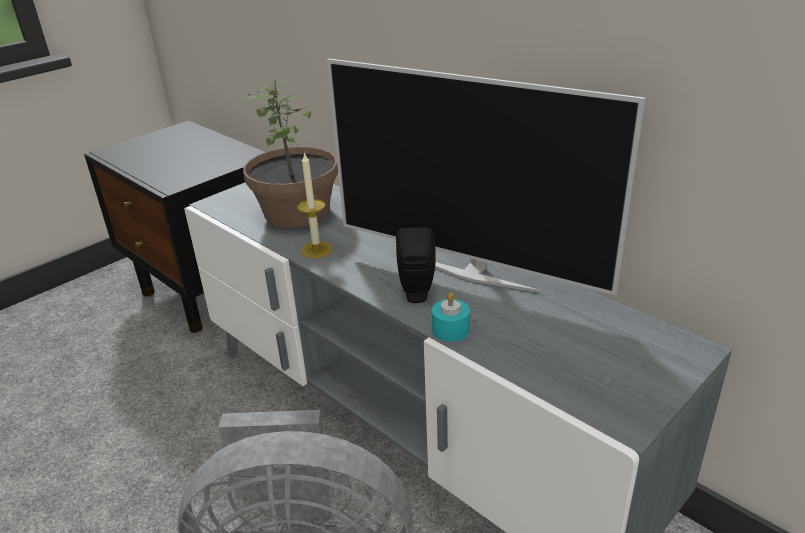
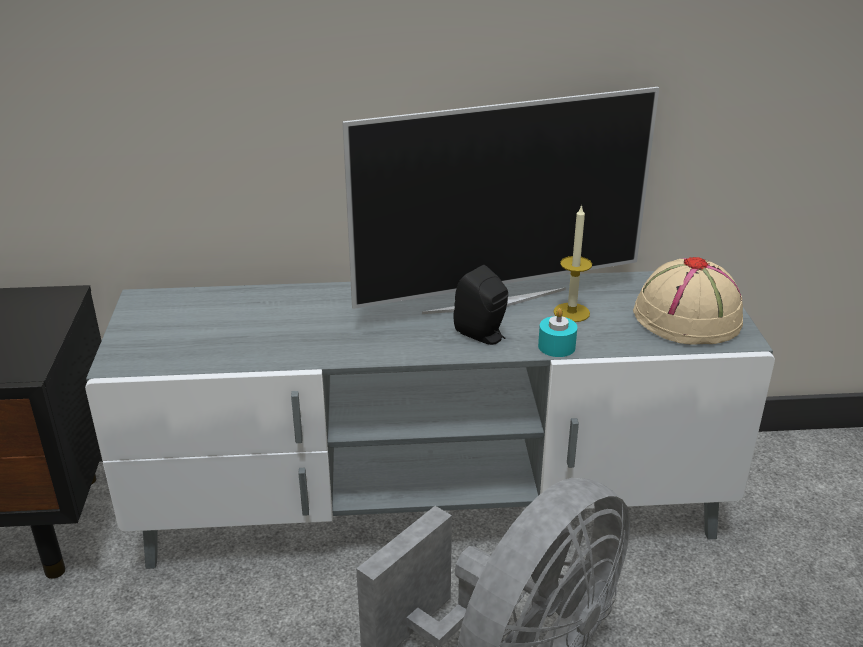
camera: 50 degrees left, 0 degrees up
potted plant [243,81,338,228] -> none
candle [297,152,333,258] -> candle moved to [554,204,592,322]
none -> beige hat [633,257,743,345]

